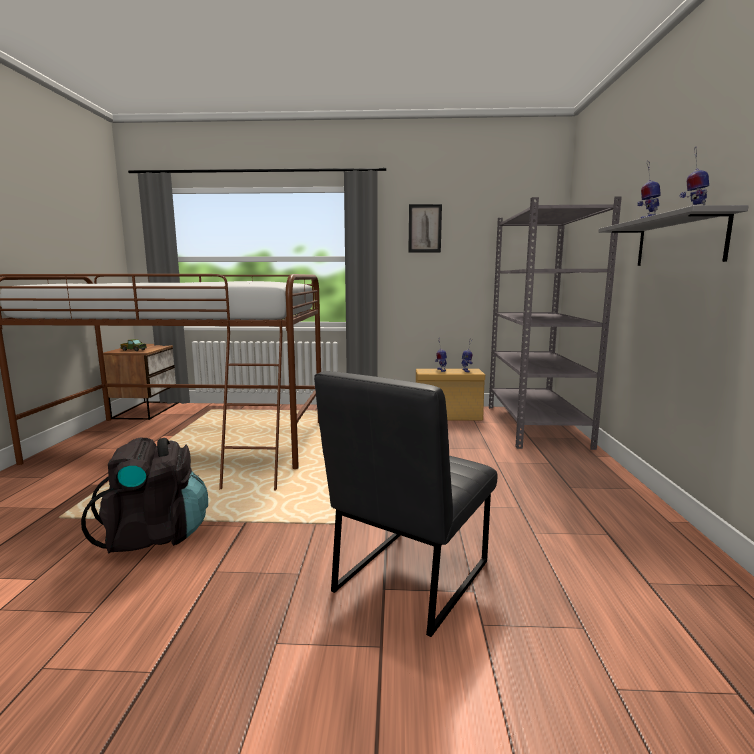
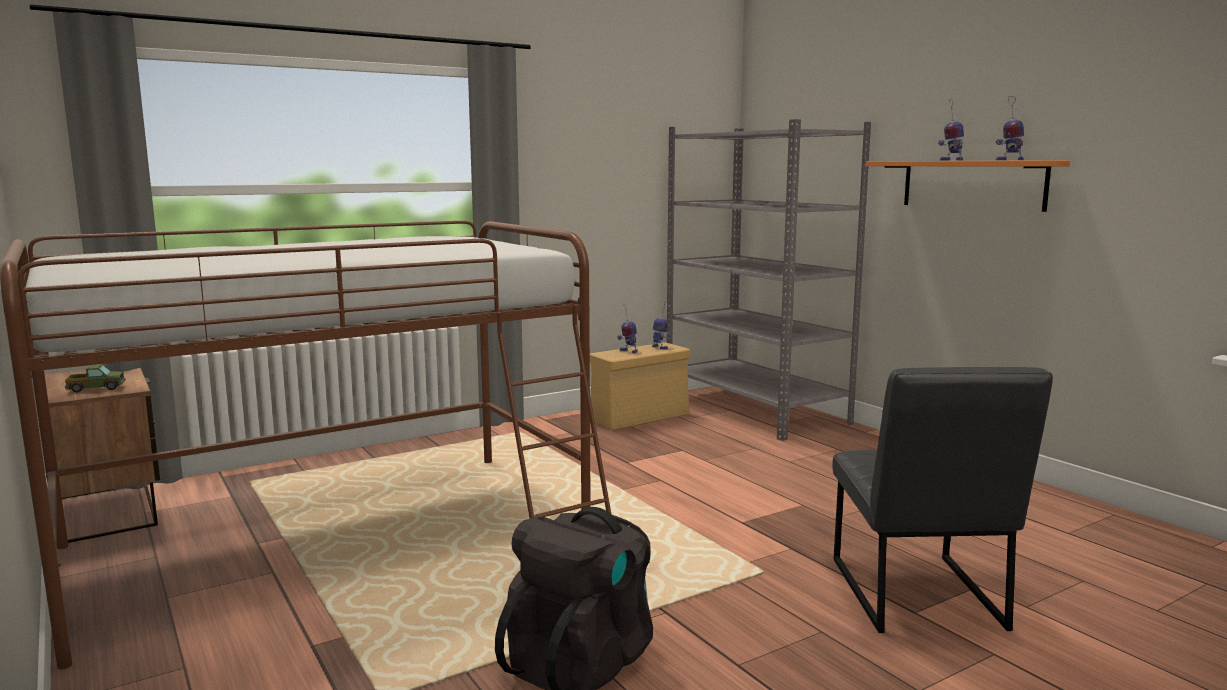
camera: 35 degrees left, 0 degrees up
picture [408,204,442,253] -> none
grey shelf [598,205,749,266] -> orange shelf [866,160,1070,212]

